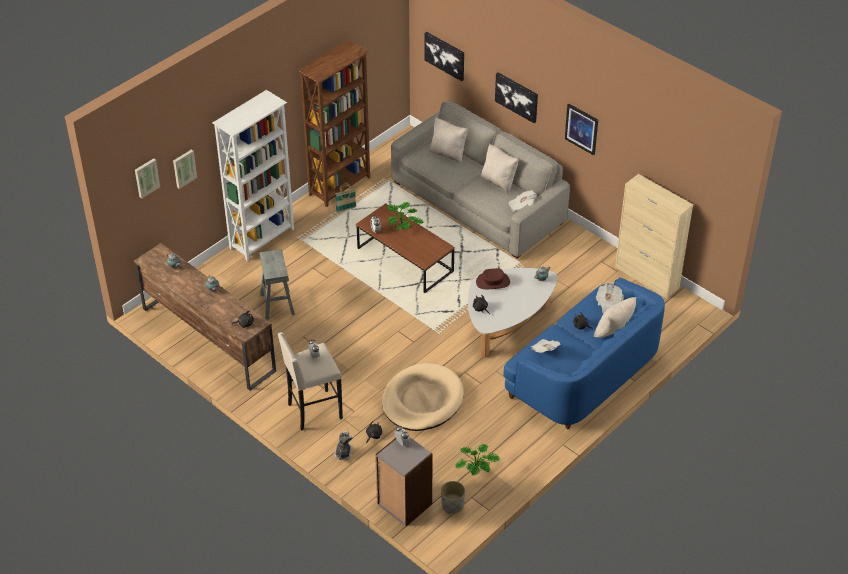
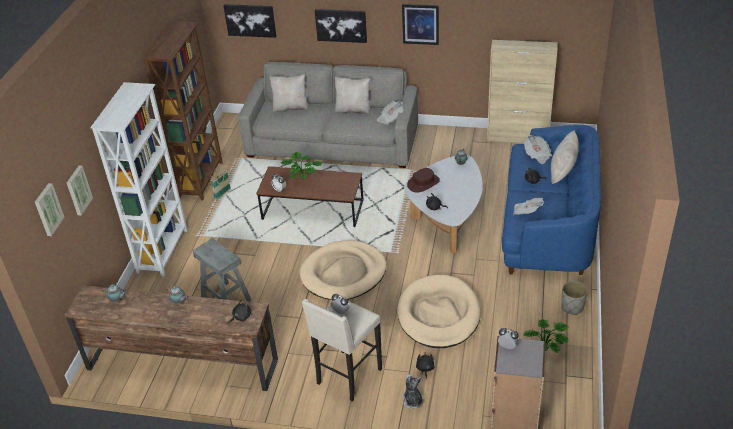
camera: 30 degrees left, 5 degrees down
grey planter [441,481,465,514] -> grey planter moved to [561,281,588,315]
none -> beige dog bed [299,240,387,300]

